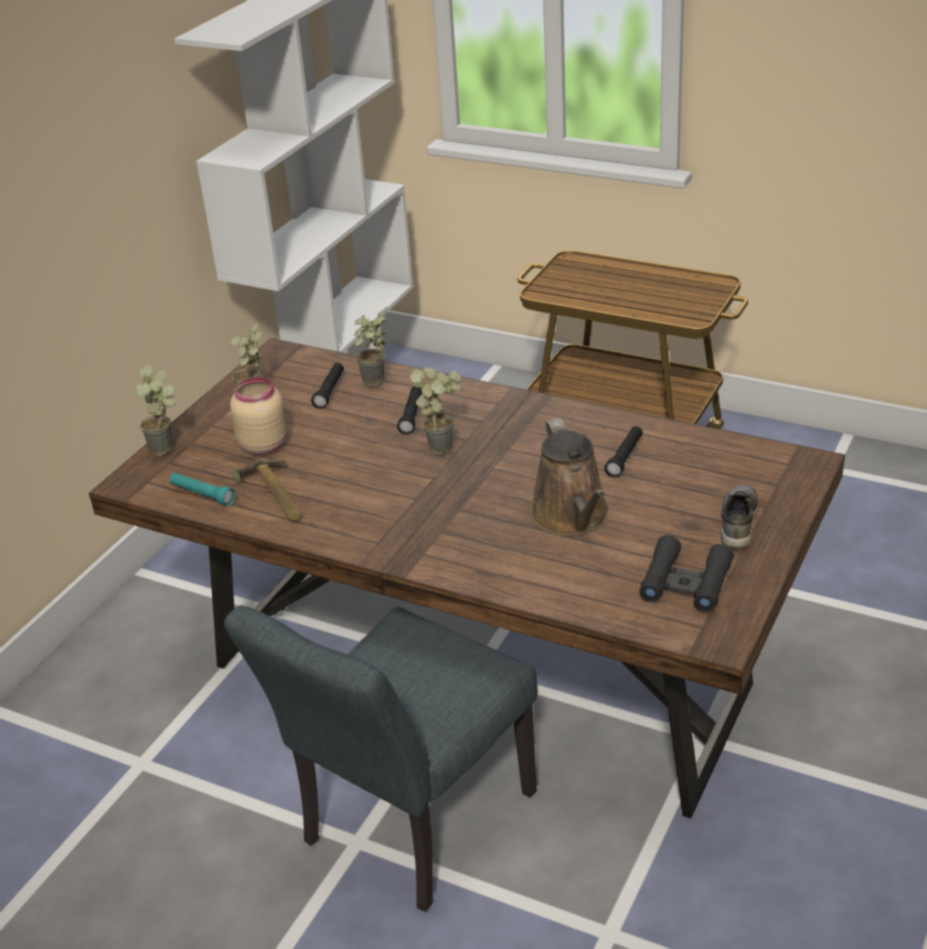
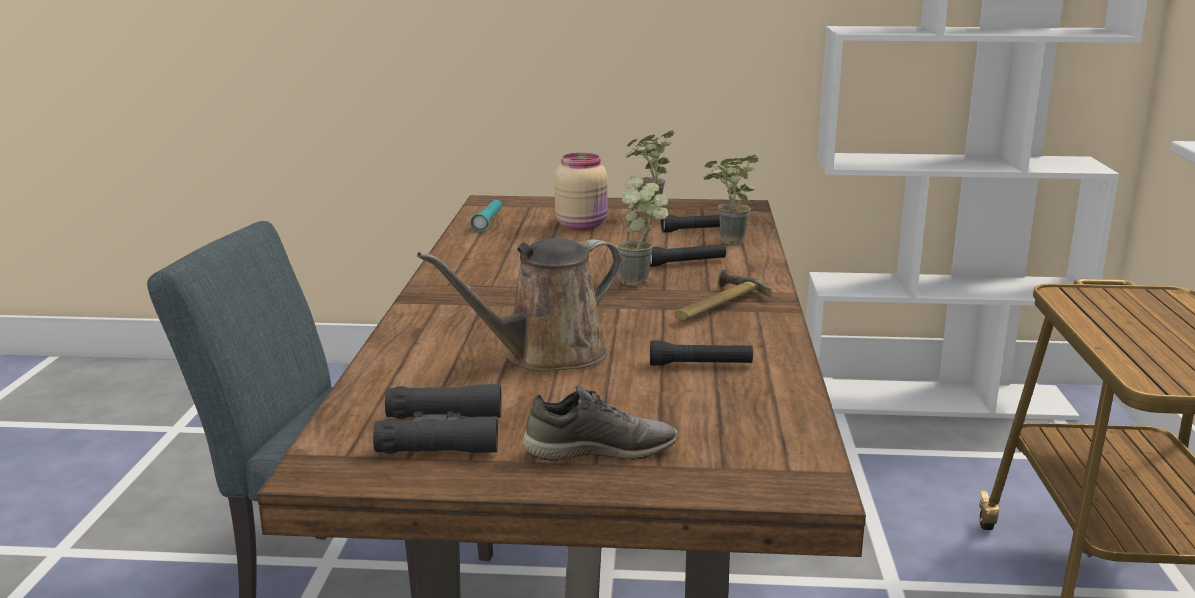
camera: 65 degrees right, 15 degrees down
potted plant [136,364,176,456] -> none
hammer [231,458,302,521] -> hammer moved to [675,268,772,321]

